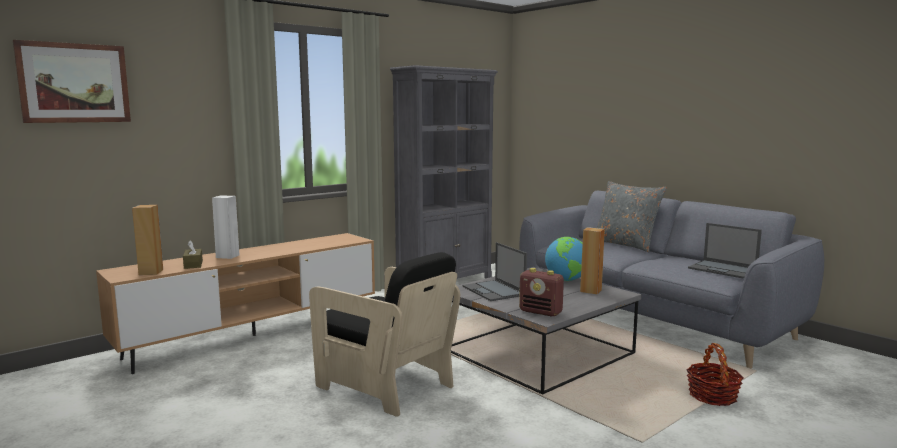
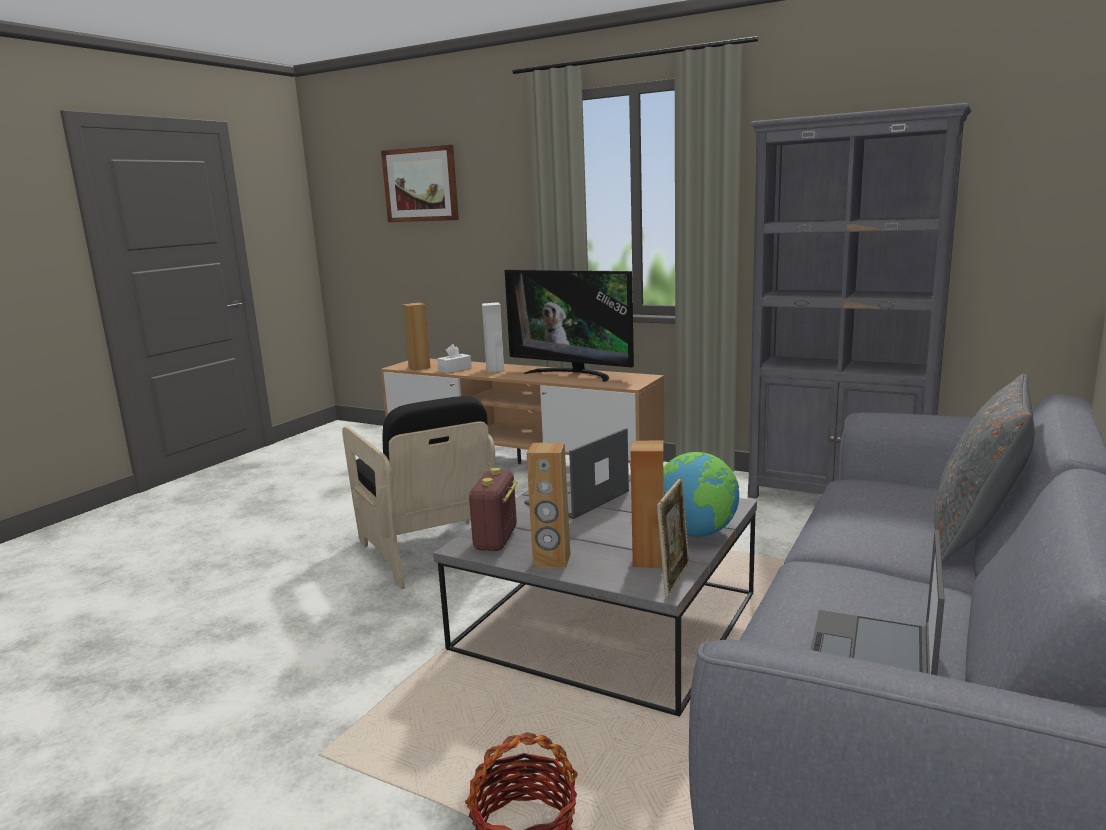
camera: 70 degrees right, 5 degrees up
brown tissue box [183,240,203,269] -> white tissue box [437,344,472,373]
black armchair [309,252,460,417] -> black armchair turned 45 degrees counterclockwise [342,396,496,589]
none -> television [505,270,634,382]
none -> brown speaker [526,443,570,568]
none -> picture frame [657,478,690,598]

